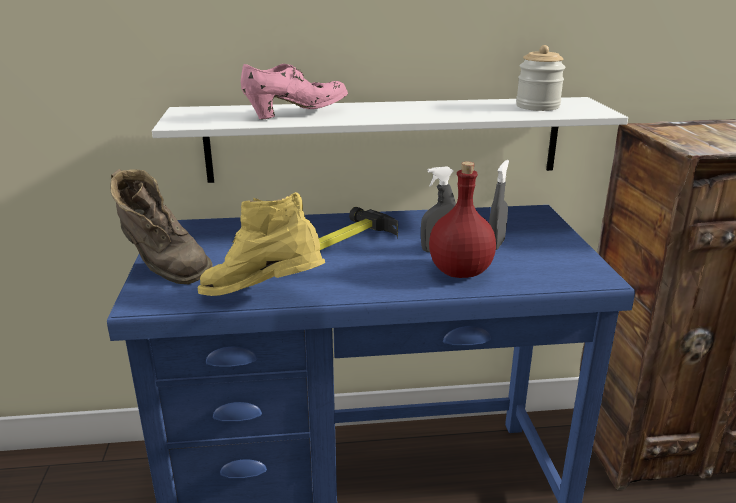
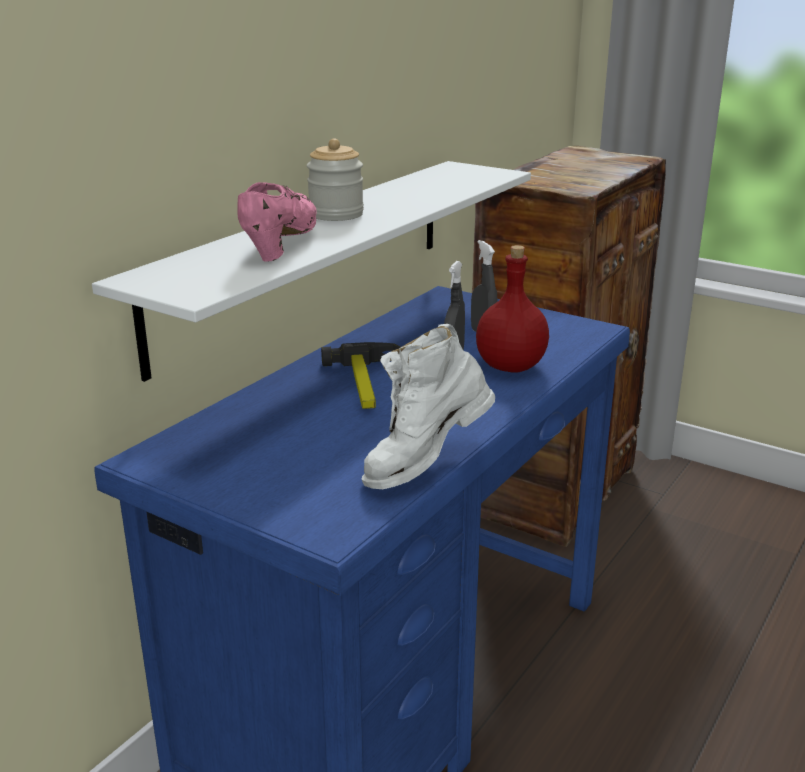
camera: 50 degrees left, 0 degrees up
brown boot [110,169,212,284] -> none
yellow boot [198,192,325,296] -> white boot [362,324,495,489]
jar [516,45,566,111] -> jar moved to [307,139,364,221]

